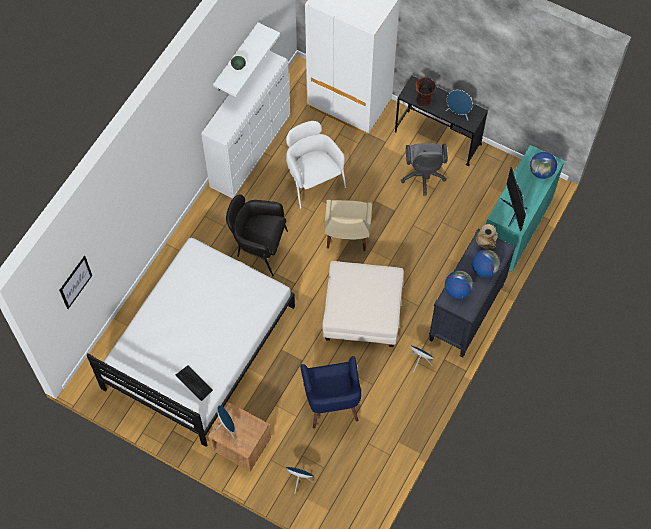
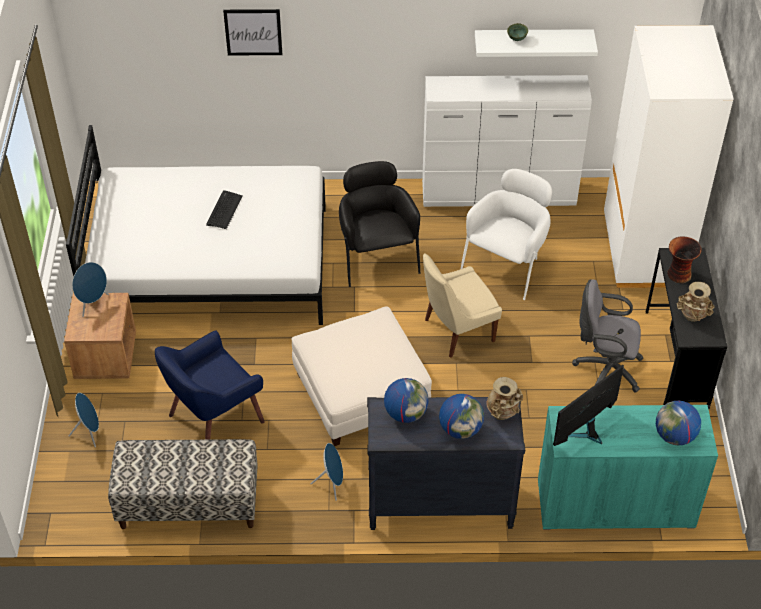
camera: 60 degrees right, 15 degrees down
picture [59,256,92,309] -> picture moved to [223,9,282,55]
keyboard [176,365,213,401] -> keyboard moved to [206,190,243,229]
grey office chair [401,143,448,196] -> grey office chair turned 45 degrees clockwise [572,279,643,392]
blue speaker [446,90,473,120] -> beige vase [677,282,715,322]
none -> bench [108,439,258,529]

